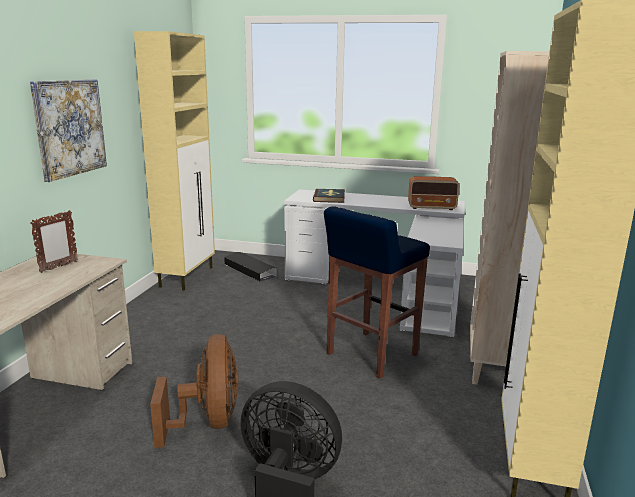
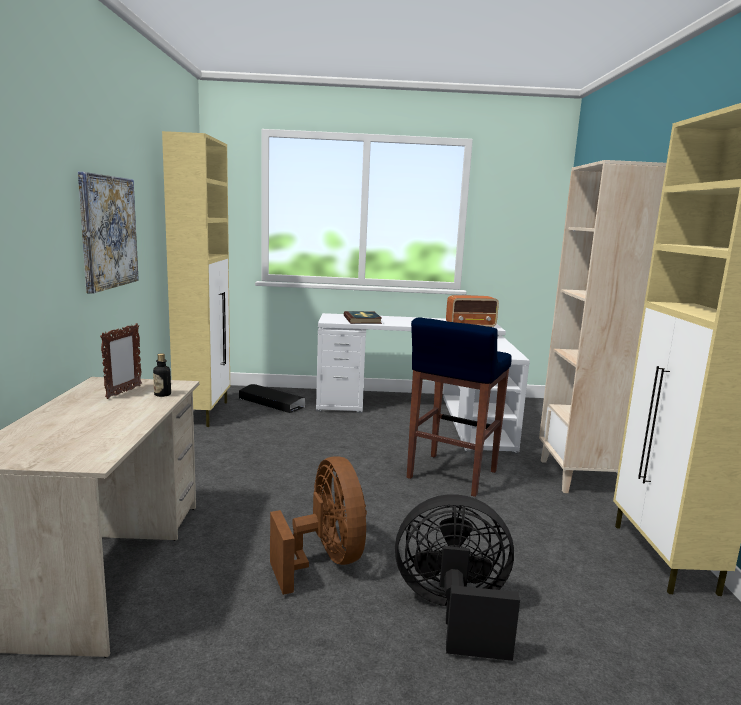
camera: 15 degrees left, 5 degrees down
none -> bottle [153,354,171,397]

